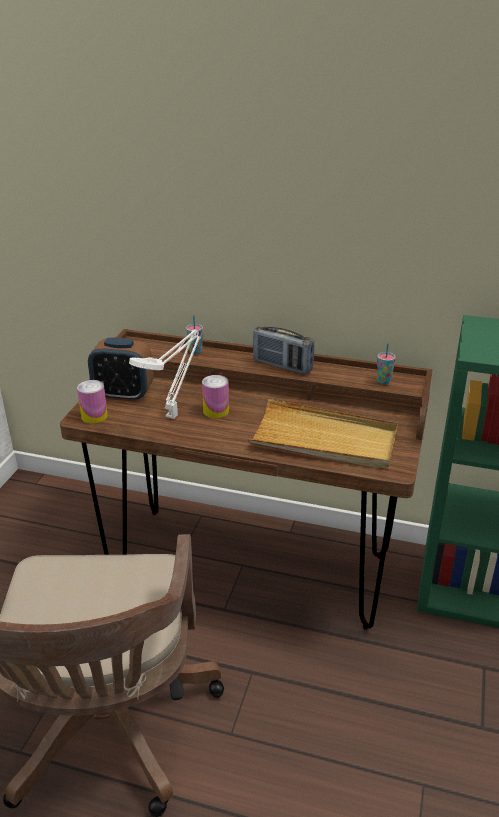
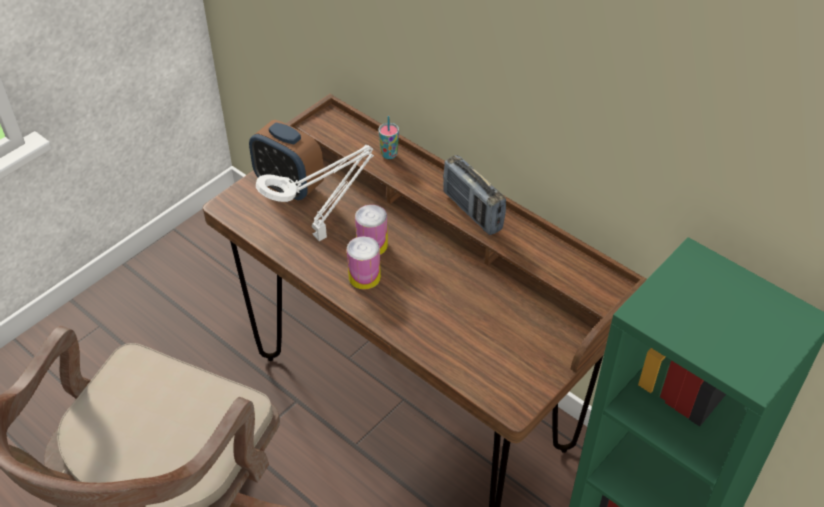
camera: 25 degrees right, 15 degrees up
can [77,380,108,424] -> can moved to [347,236,381,290]
beige tray [248,399,398,470] -> none
cup [377,343,396,384] -> none

